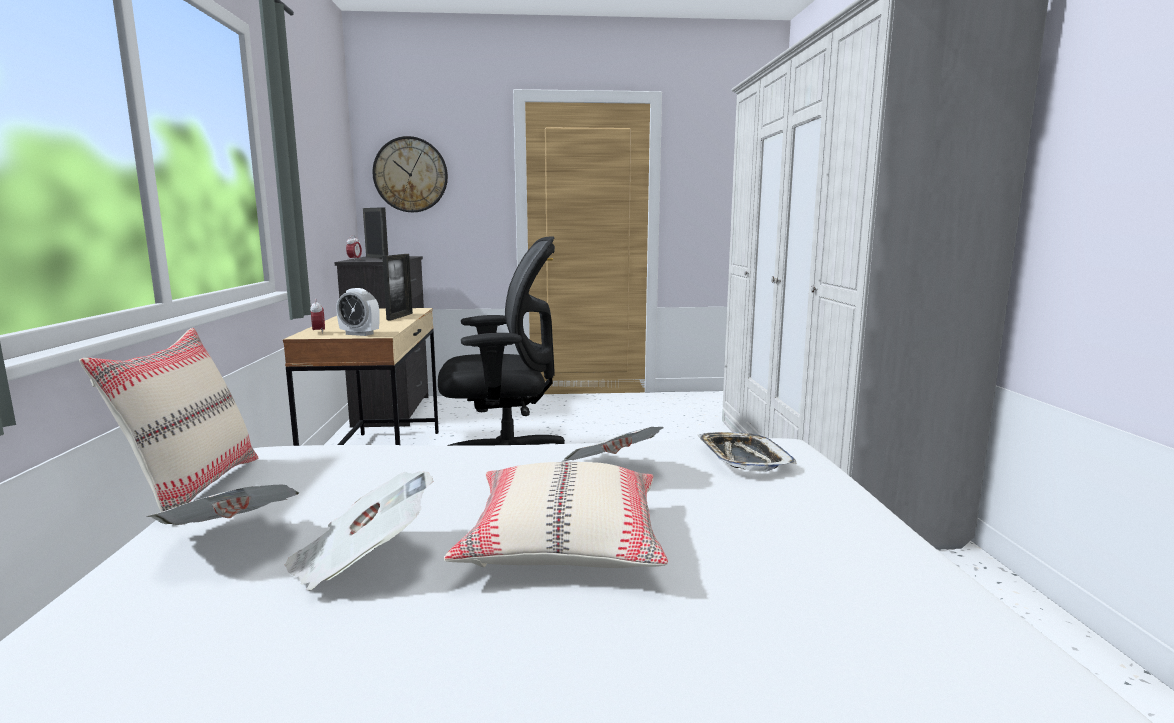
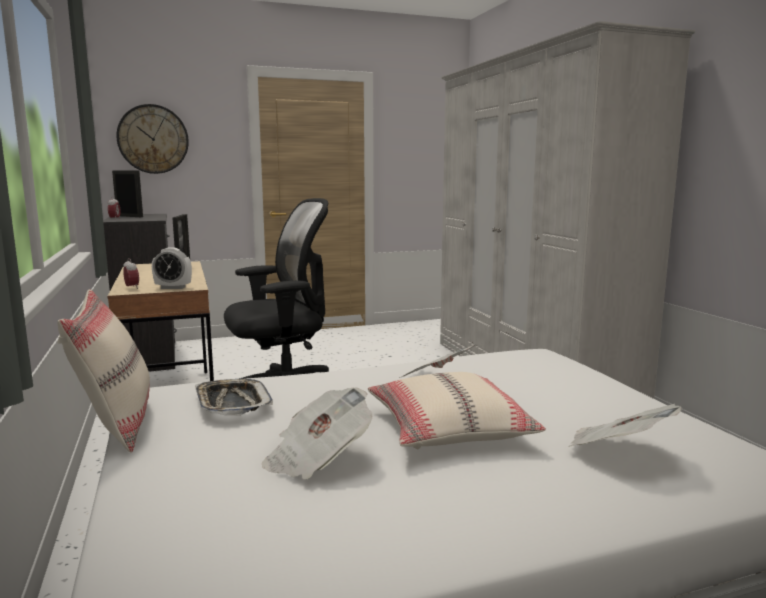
camera: 15 degrees left, 0 degrees up
newspaper [146,485,300,525] -> newspaper moved to [568,404,682,447]
tray [698,432,797,472] -> tray moved to [195,379,273,415]

